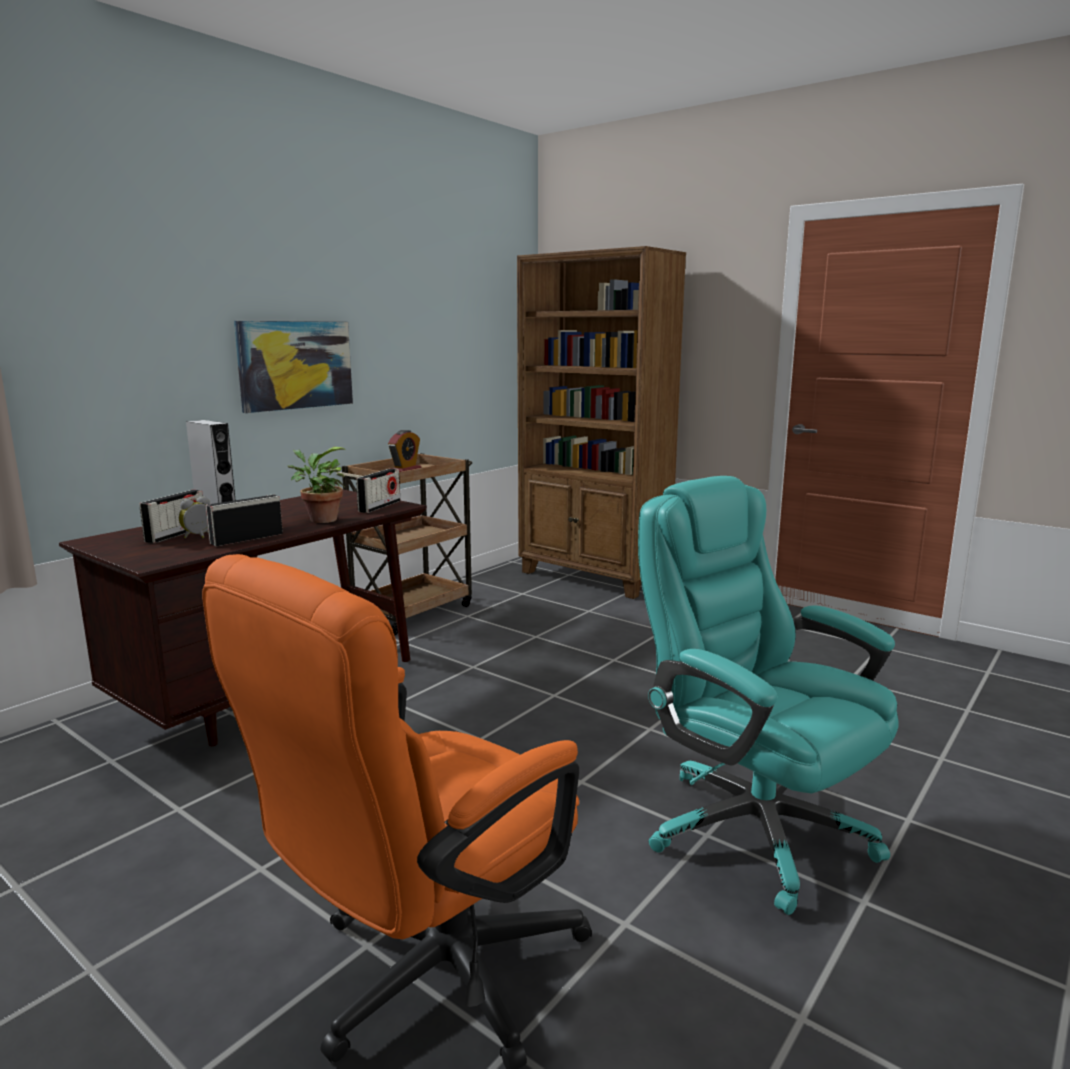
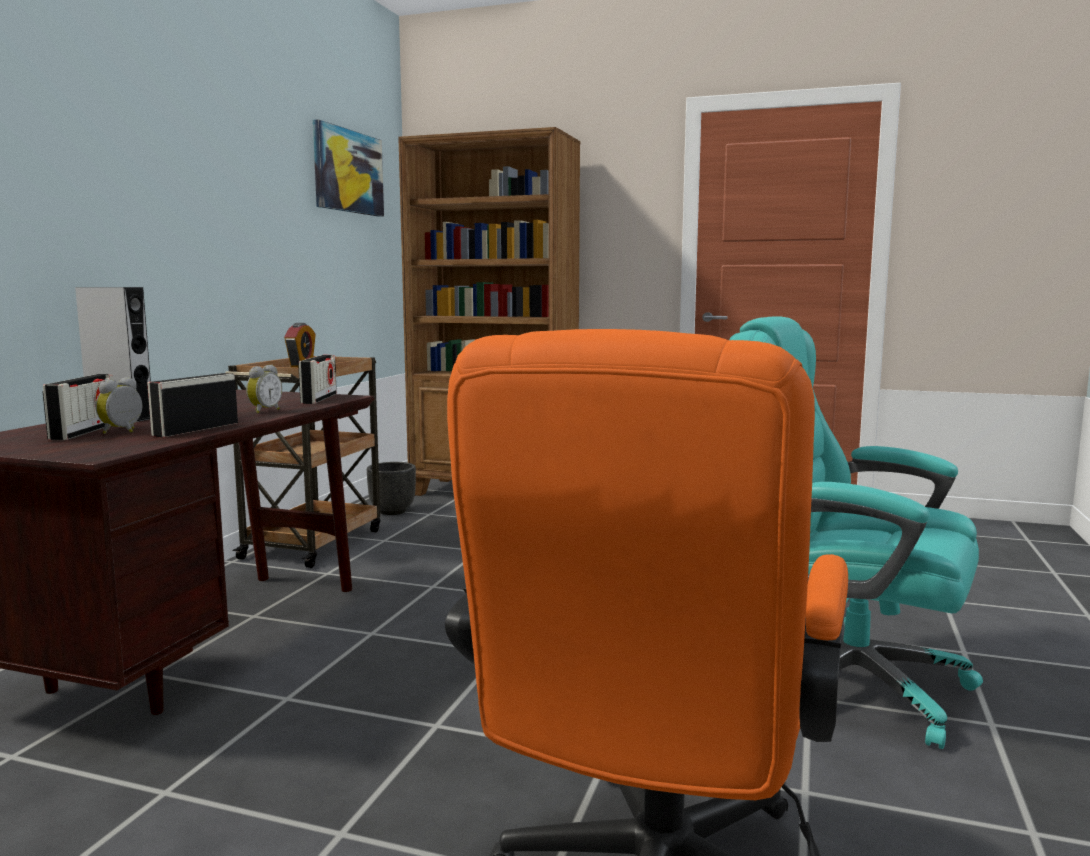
camera: 20 degrees left, 5 degrees down
picture [234,321,353,413] -> picture moved to [313,119,384,217]
potted plant [288,447,345,523] -> alarm clock [246,365,282,413]
none -> black planter [367,462,416,515]

